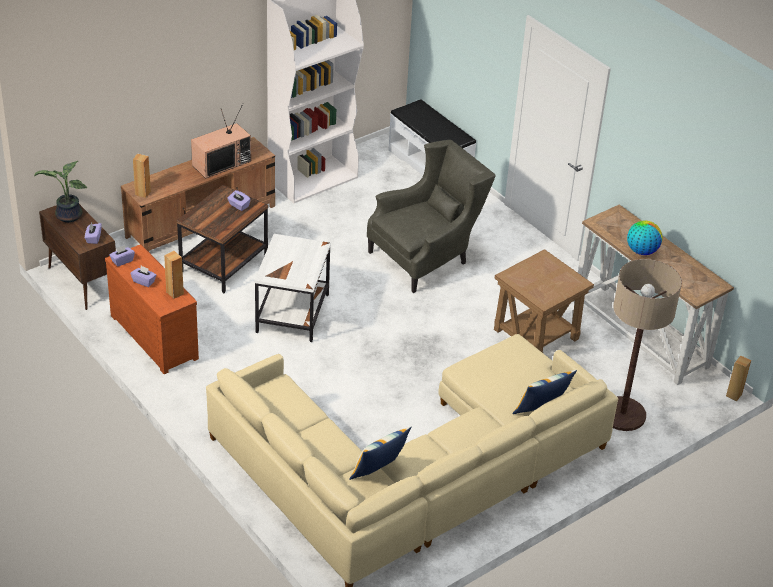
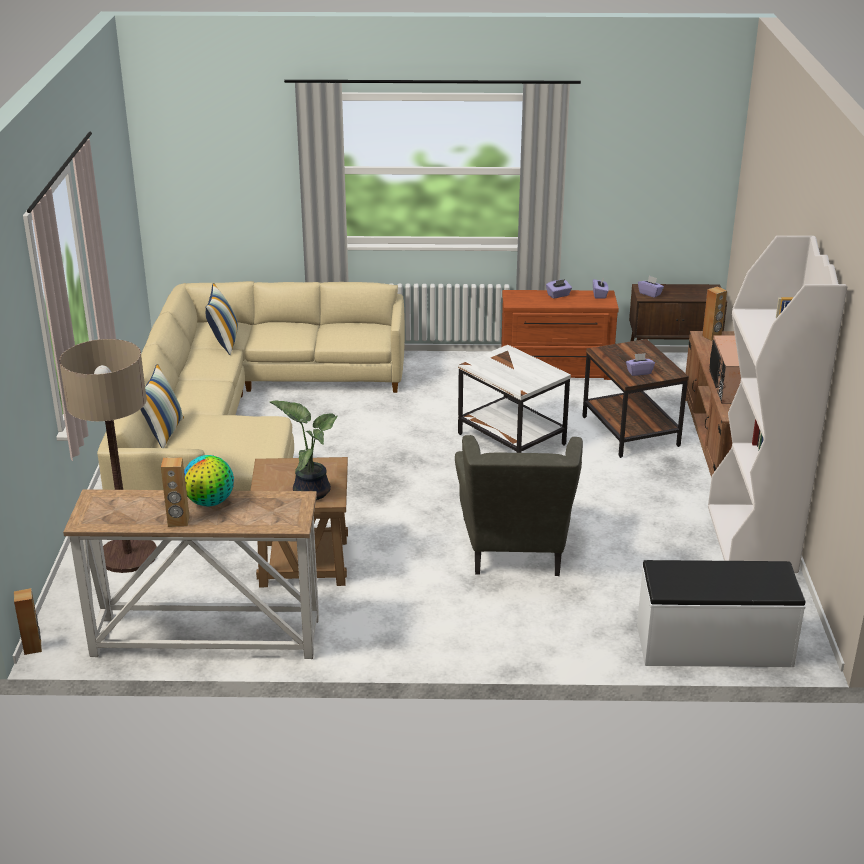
camera: 130 degrees right, 10 degrees down
potted plant [34,161,87,222] -> potted plant moved to [270,400,338,500]
brown speaker [164,251,184,299] -> brown speaker moved to [161,457,190,527]

